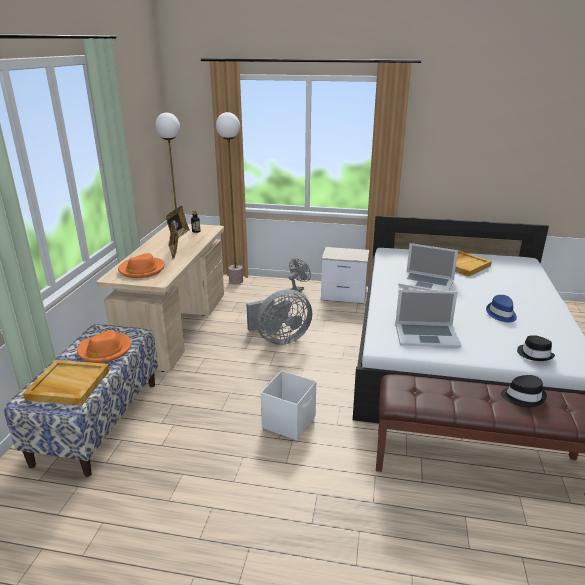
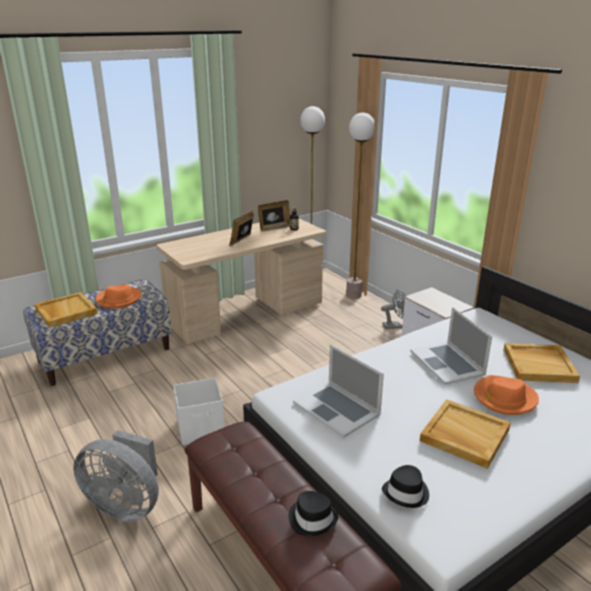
camera: 45 degrees right, 0 degrees up
orange hat [118,253,165,278] -> orange hat moved to [474,375,539,415]
grey fan [246,289,312,345] -> grey fan moved to [73,430,159,521]
blue hat [486,295,517,322] -> beige tray [420,399,511,469]

